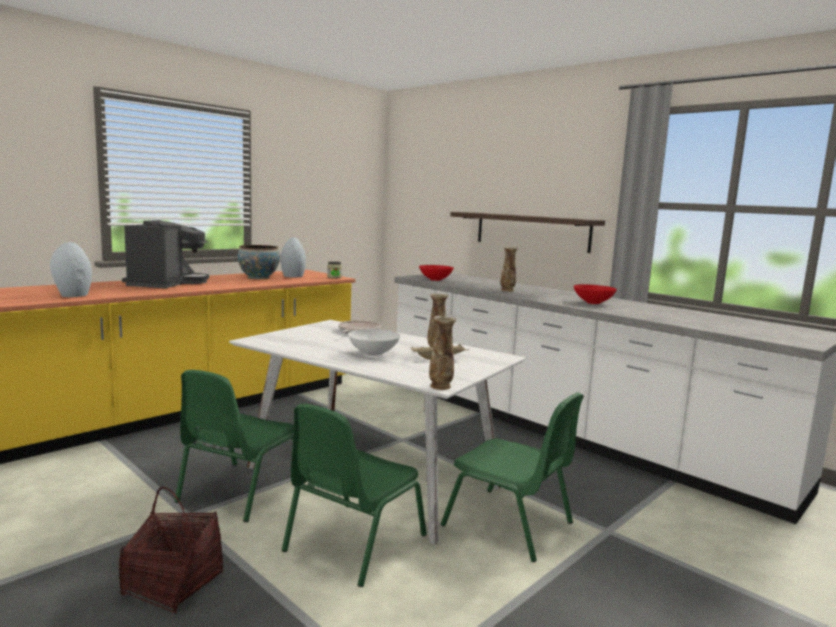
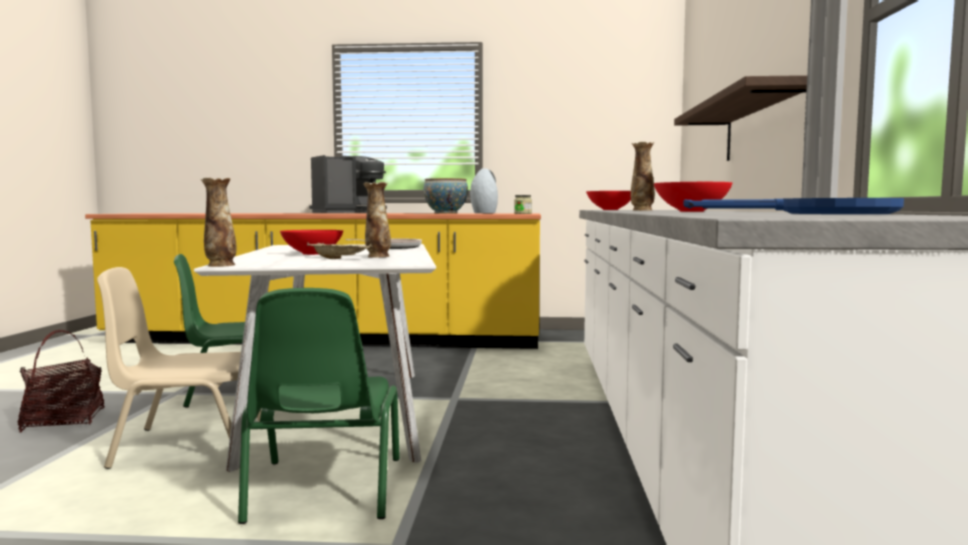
camera: 50 degrees right, 5 degrees down
grey vase [50,242,92,297] -> none
green chair [282,404,427,587] -> beige chair [97,267,261,469]
white bowl [348,329,400,356] -> red bowl [280,230,343,255]
none -> blue frying pan [684,198,904,214]

